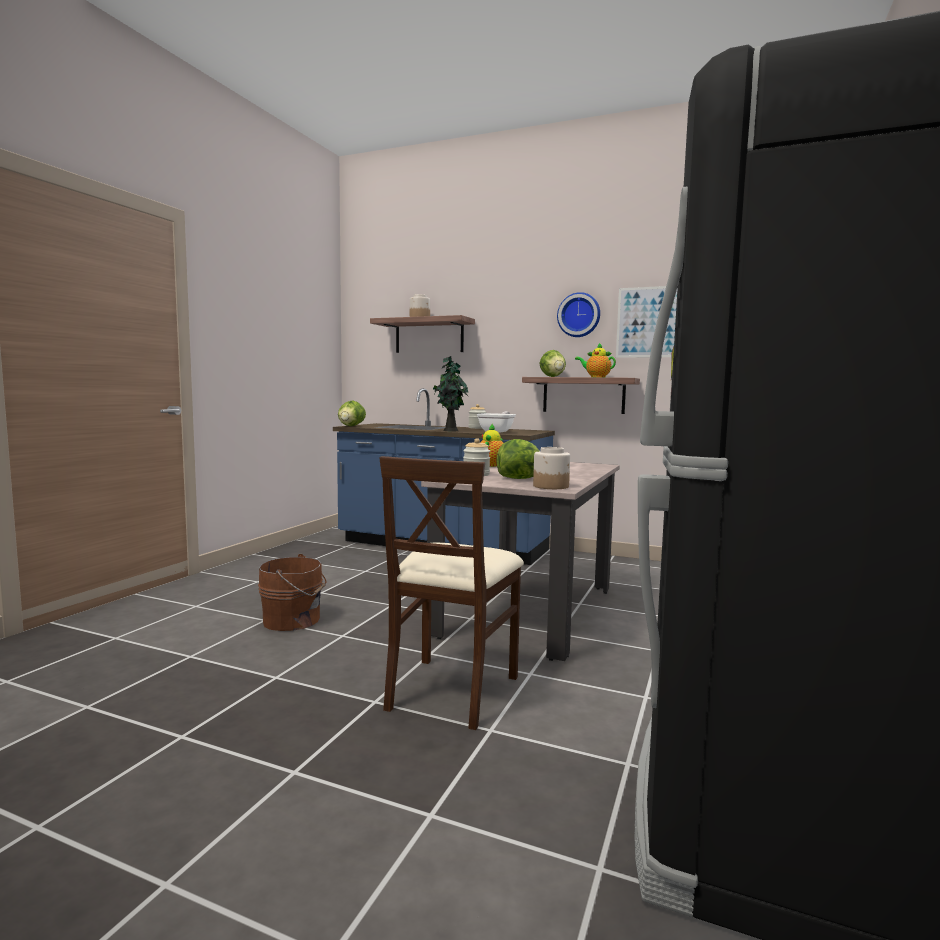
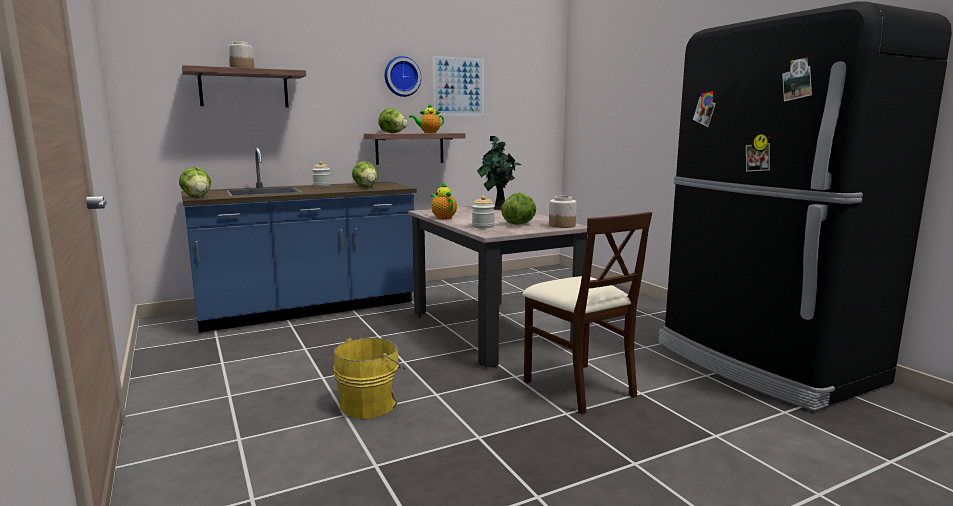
camera: 50 degrees left, 5 degrees up
brown bucket [258,554,327,631] -> yellow bucket [334,337,406,419]
potted plant [433,356,469,431] -> potted plant moved to [477,136,521,210]
frying pan [477,412,516,433] -> lettuce [352,161,378,187]

